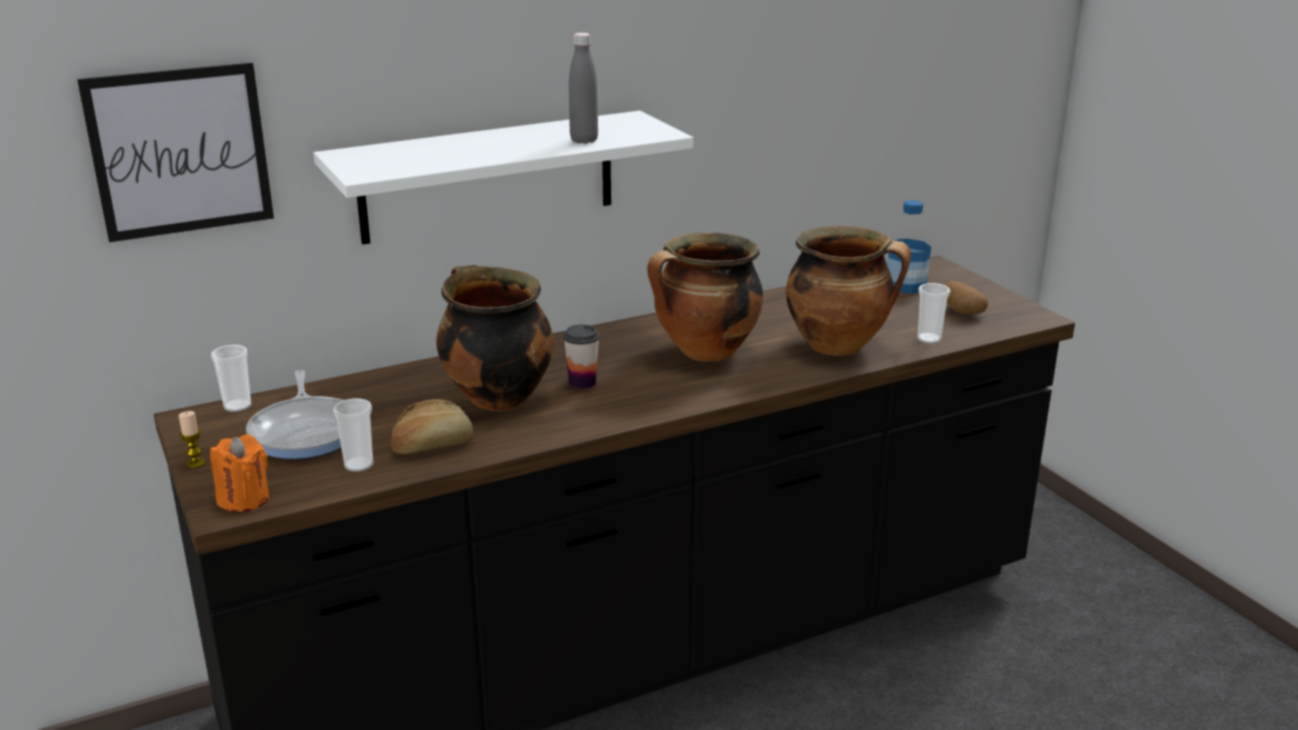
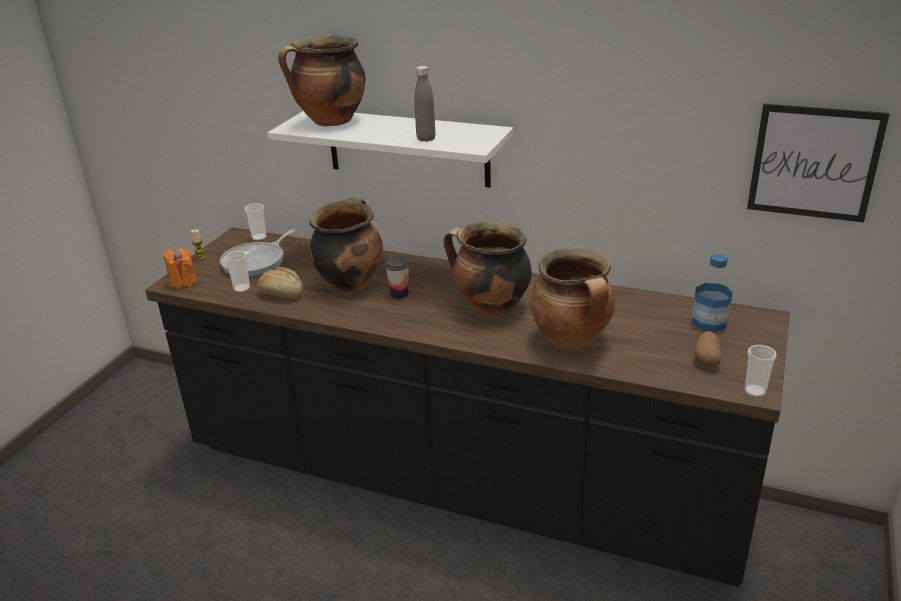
camera: 50 degrees right, 5 degrees up
picture [77,63,274,242] -> picture moved to [747,104,890,223]
cup [917,283,950,343] -> cup moved to [744,345,777,397]
none -> cooking pot [278,36,365,126]

